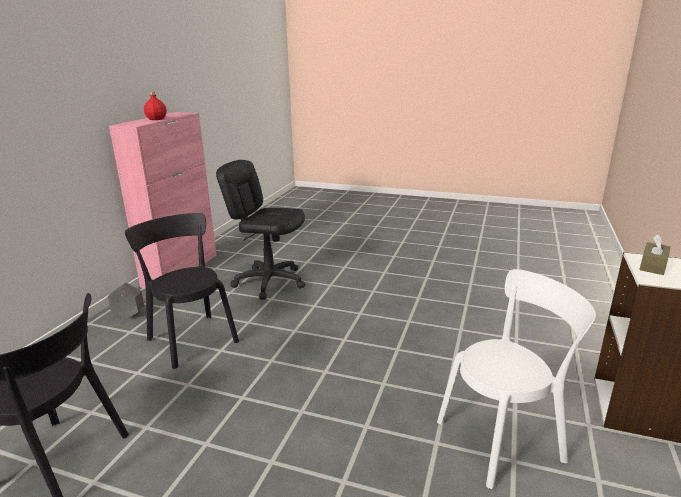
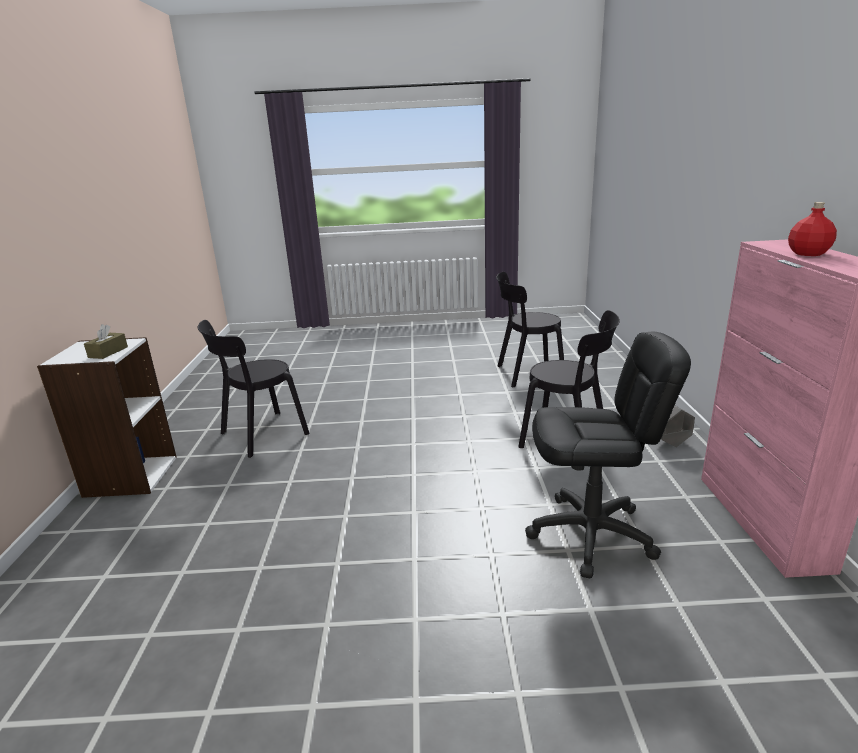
camera: 160 degrees right, 0 degrees up
white chair [437,269,596,489] -> black chair [198,320,309,458]

